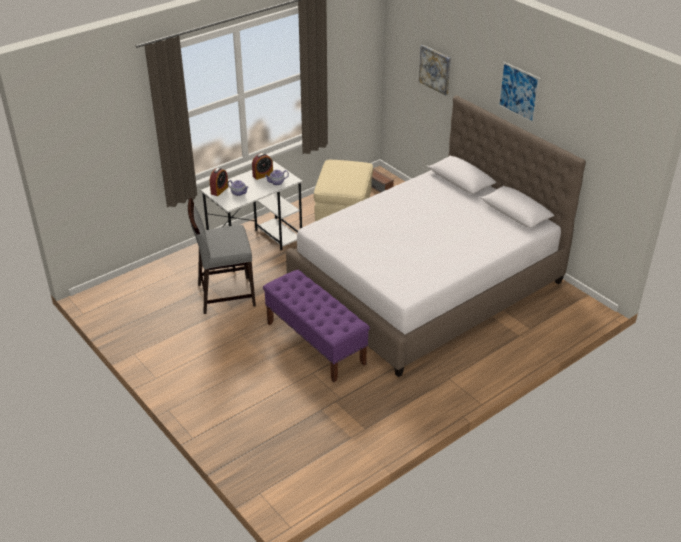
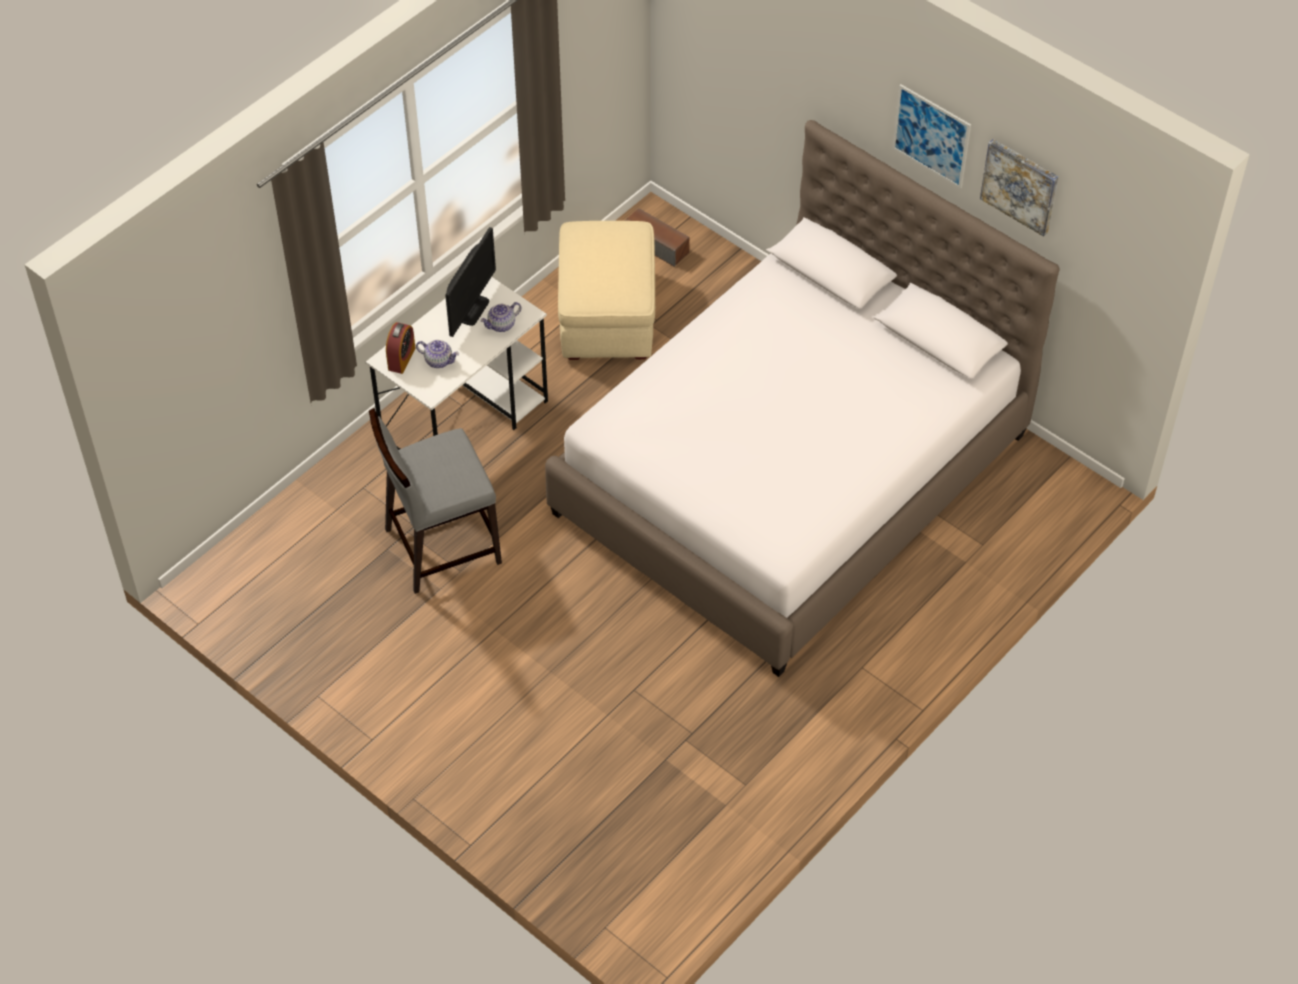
camera: 10 degrees left, 15 degrees up
alarm clock [252,153,273,180] -> monitor [445,227,496,337]
purple bench [263,270,370,383] -> none
picture [419,45,451,96] -> picture moved to [980,139,1058,237]

